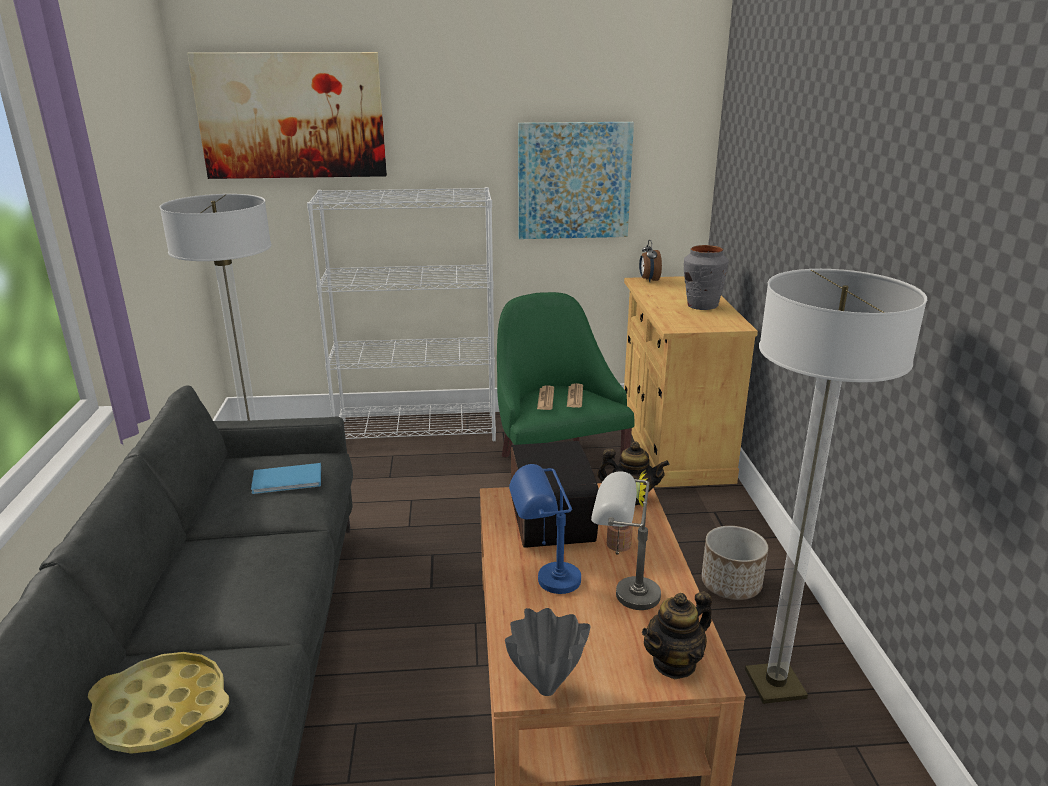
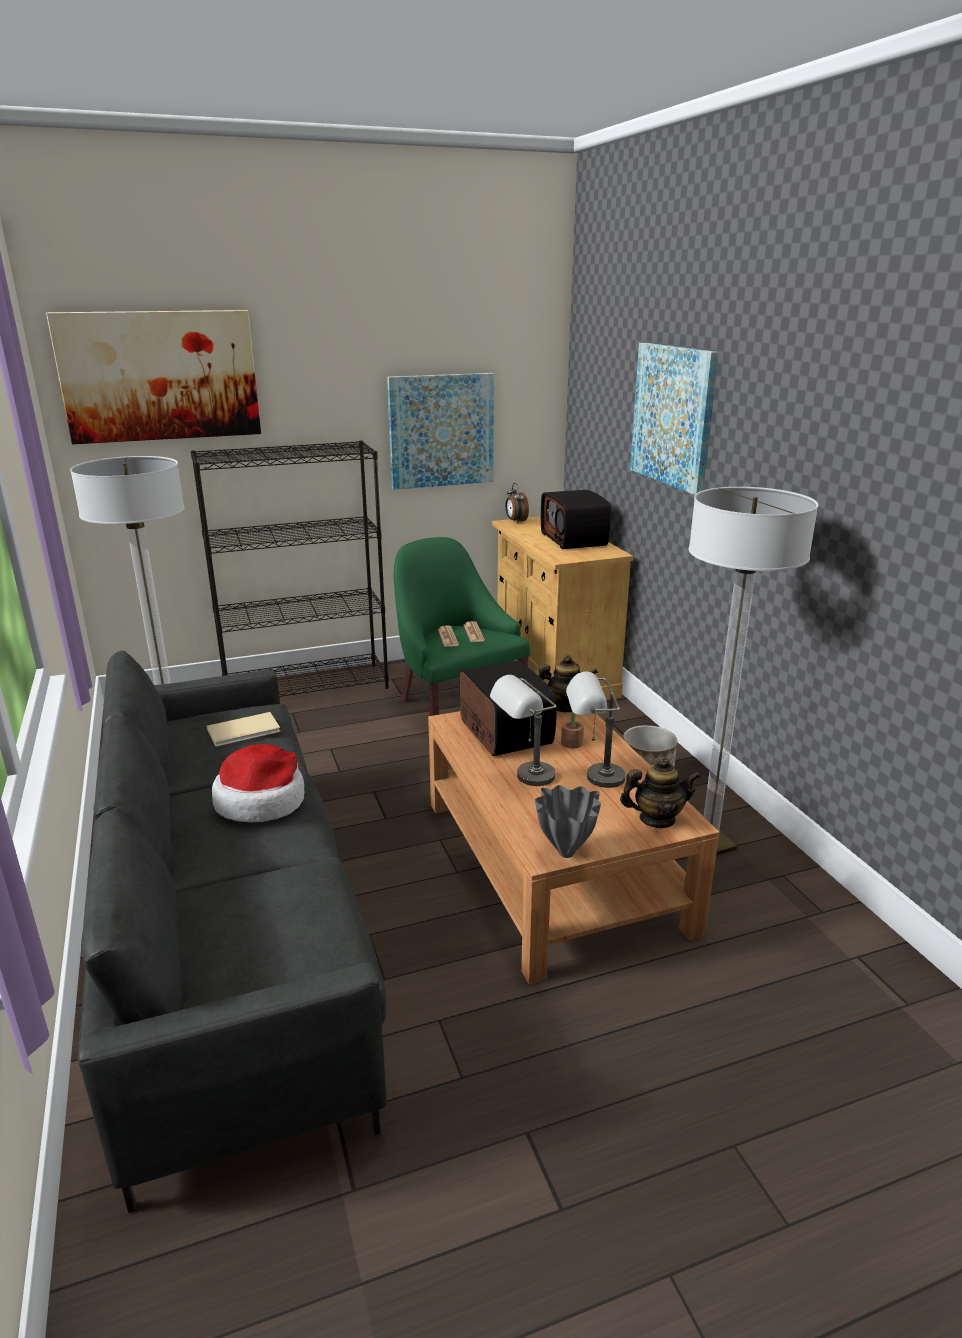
camera: 15 degrees left, 0 degrees up
yellow tray [88,652,229,754] -> none
blue book [251,463,321,494] -> beige book [206,712,280,746]
white bookcase [307,187,496,441] -> black bookcase [191,440,389,697]
blue table lamp [509,464,581,594] -> grey table lamp [490,675,556,786]
teapot [642,591,712,679] -> teapot turned 135 degrees counterclockwise [620,757,701,828]
grey vase [684,245,729,310] -> radio [541,490,611,549]
none -> hat [212,744,304,823]
none -> picture [630,343,719,495]

